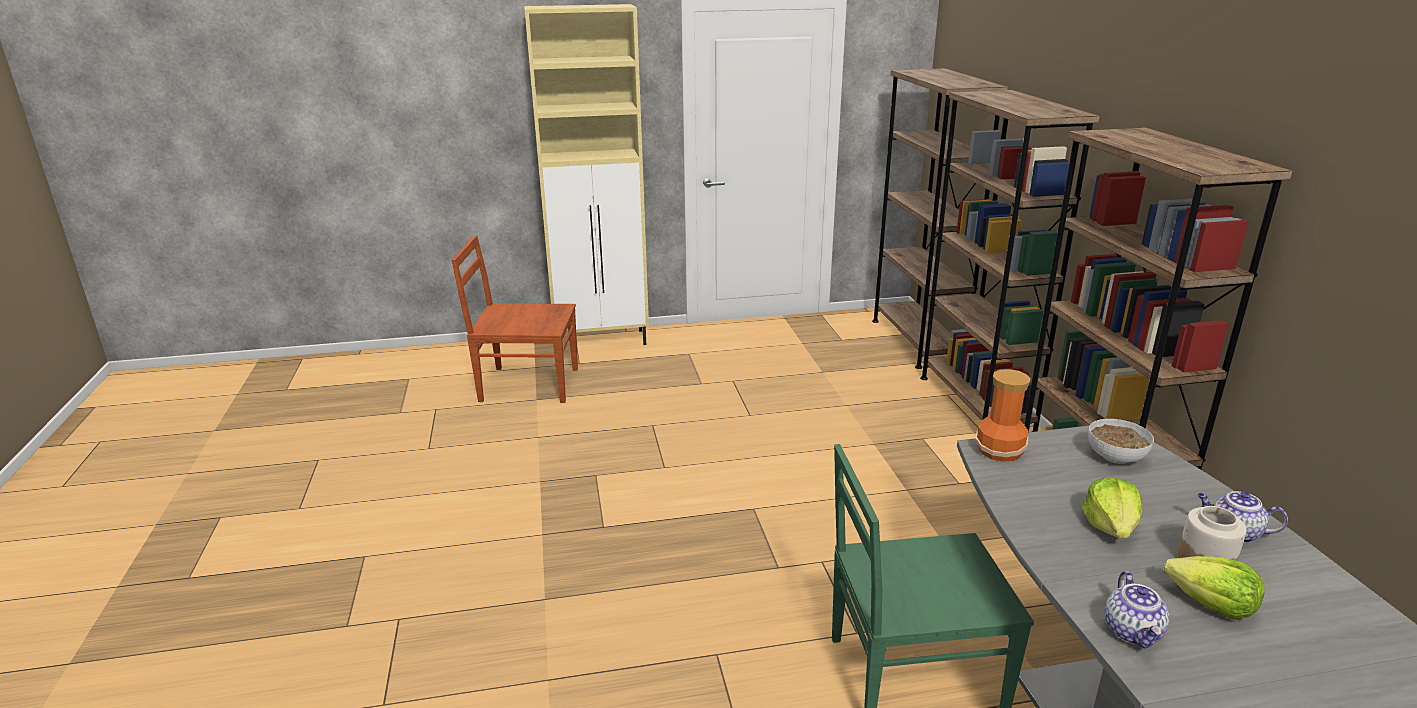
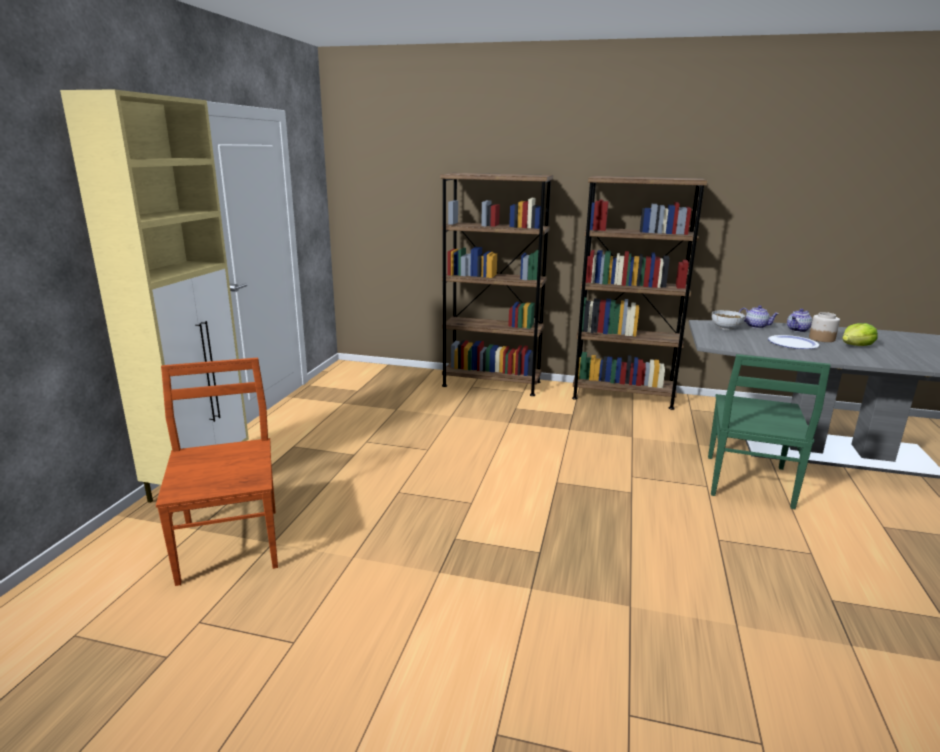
camera: 65 degrees left, 5 degrees down
brown chair [452,235,578,403] -> brown chair turned 135 degrees clockwise [156,358,278,586]
brown bookcase [872,68,1008,369] -> none
vase [975,369,1031,462] -> none
lettuce [1082,477,1142,538] -> plate [768,335,819,349]
teapot [1105,571,1169,649] -> teapot moved to [739,305,779,329]

